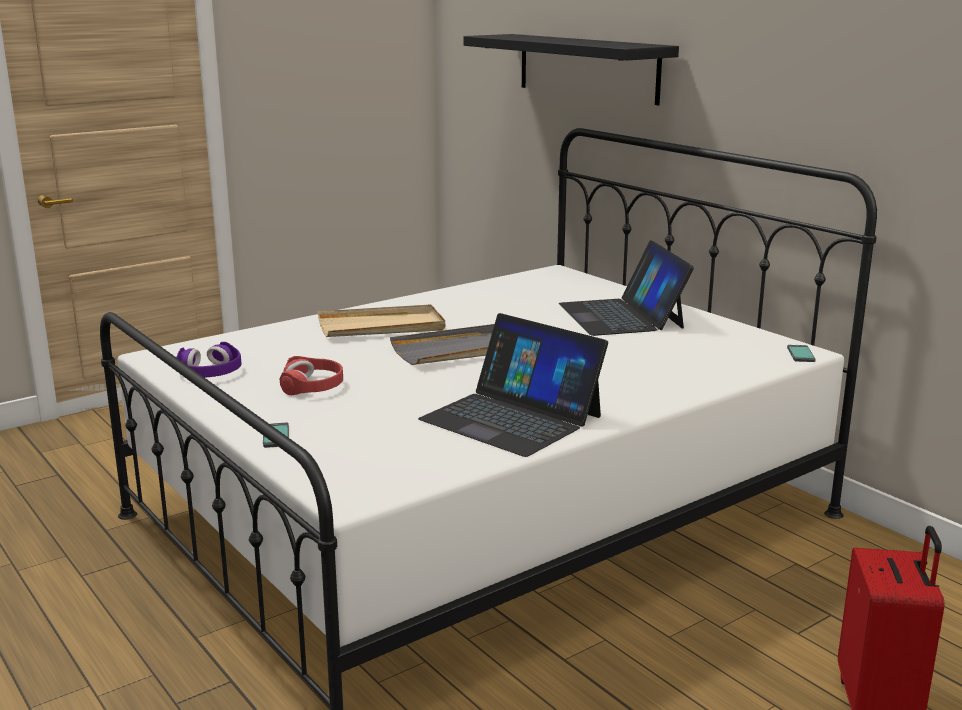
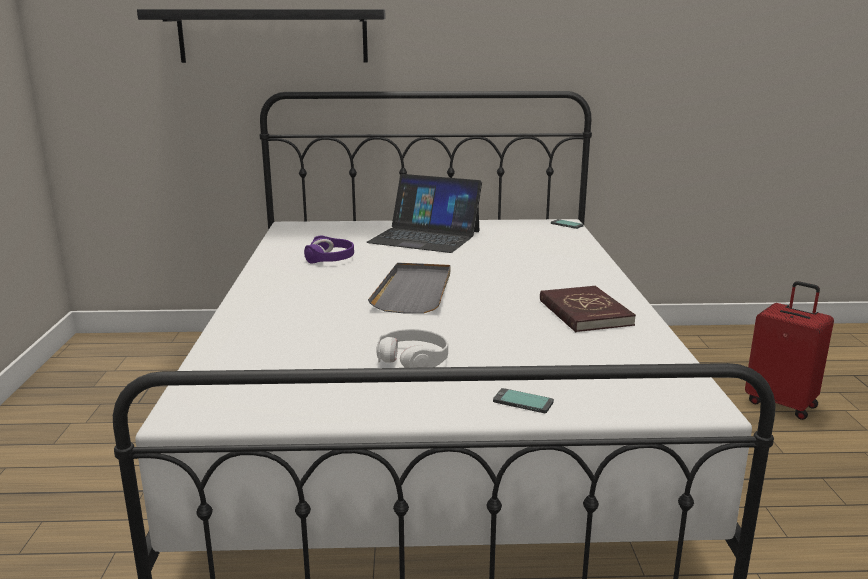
camera: 55 degrees left, 0 degrees up
purple headphones [176,342,242,378] -> purple headphones moved to [304,235,354,264]
red headphones [280,356,343,395] -> white headphones [376,329,448,368]
beige tray [318,304,445,337] -> none
laptop [418,313,608,457] -> red book [540,286,636,332]

